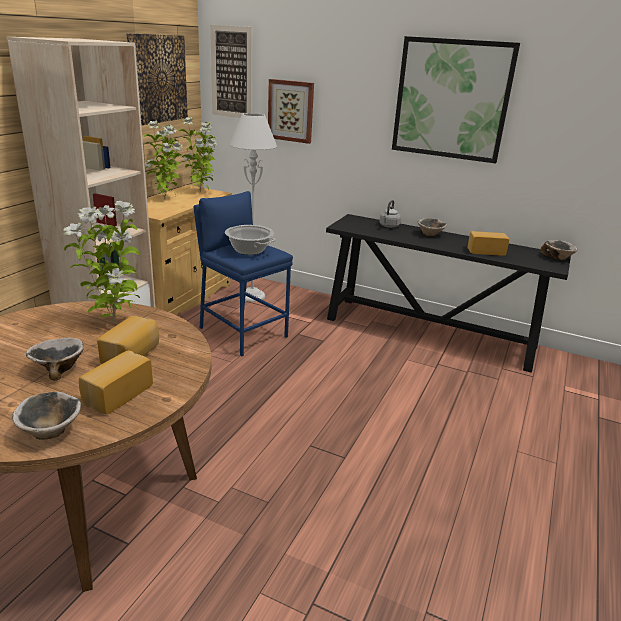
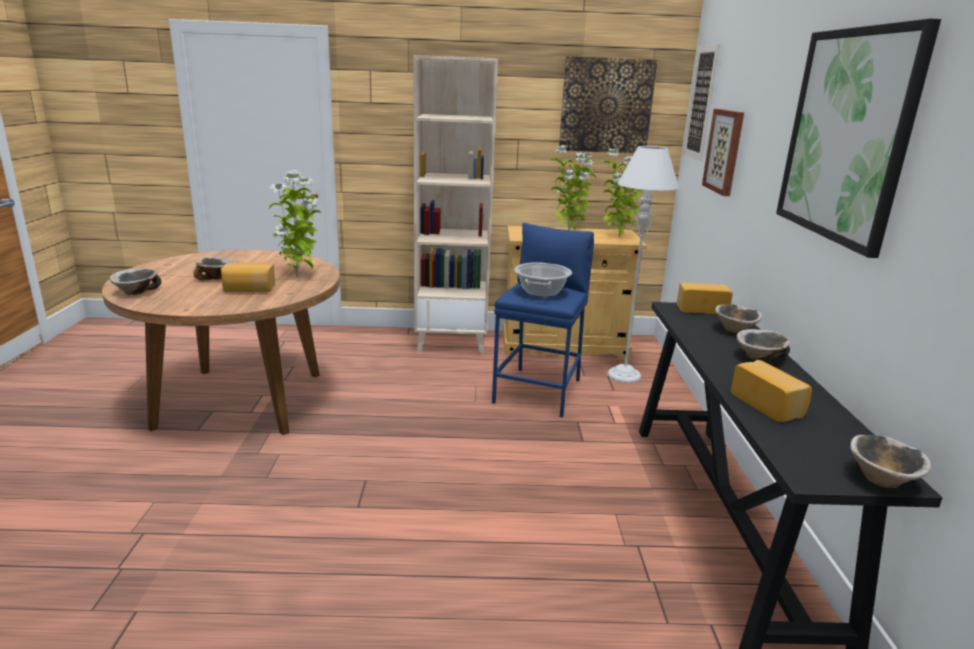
camera: 65 degrees right, 5 degrees down
bread [79,351,153,414] -> bread moved to [677,282,733,314]
grey kettle [379,200,401,228] -> bowl [715,305,762,333]

